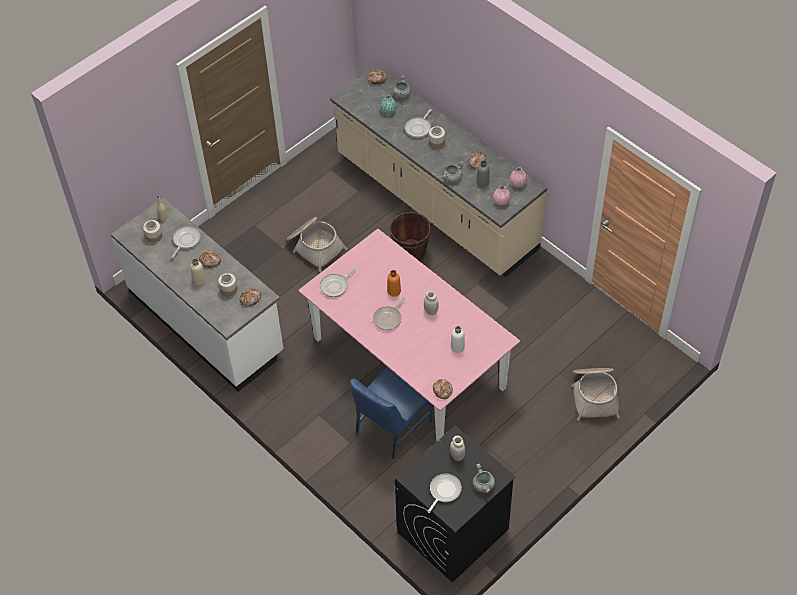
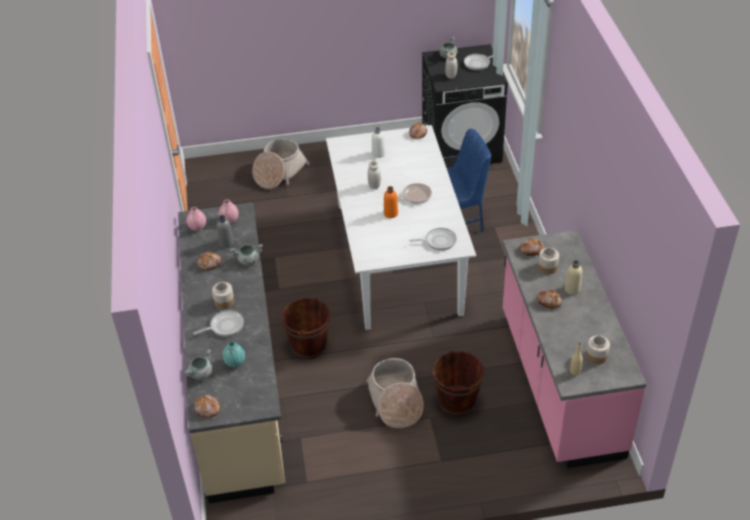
camera: 145 degrees left, 10 degrees down
white counter [111,197,283,392] -> pink counter [502,230,646,468]
frying pan [171,226,201,258] -> none
pink dining table [298,229,520,442] -> white dining table [326,125,476,330]
none -> brown bucket [433,351,484,416]

